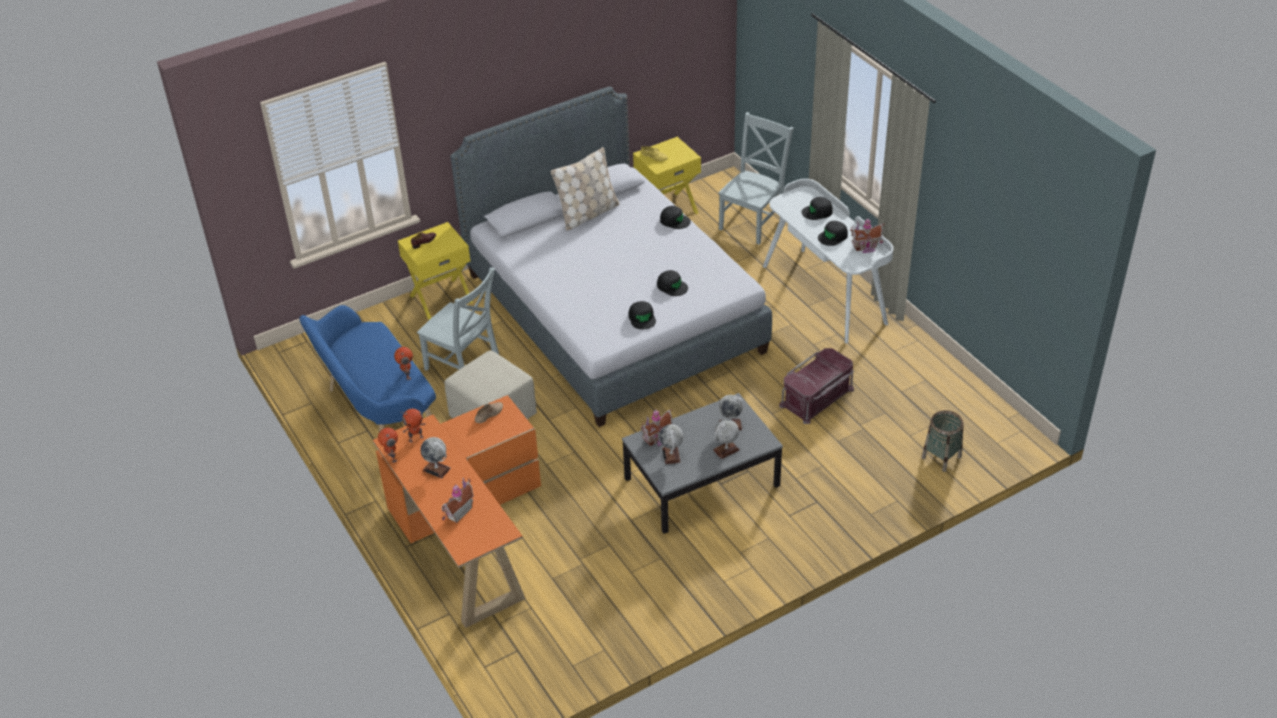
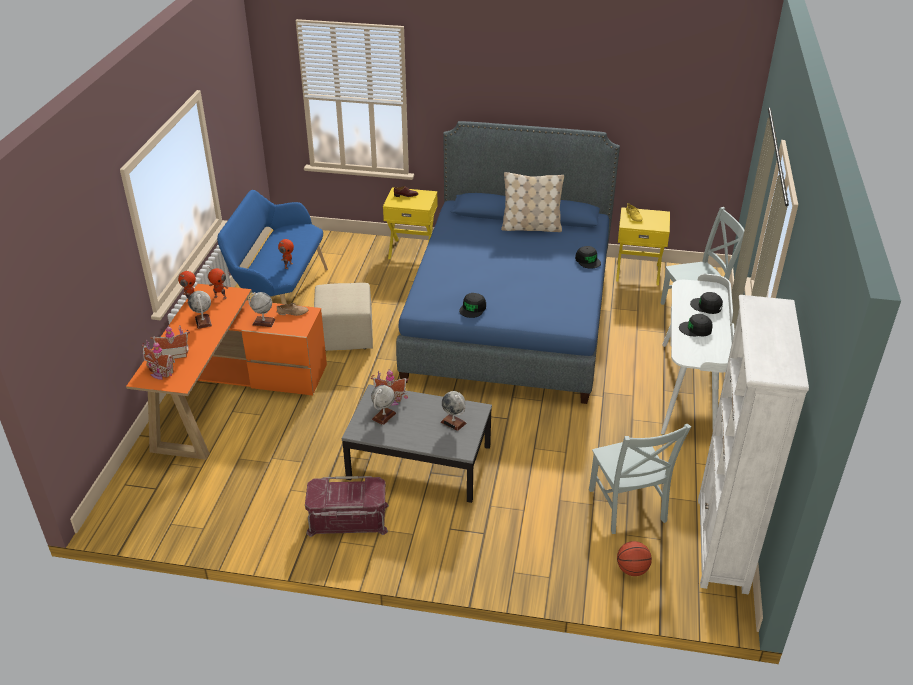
camera: 40 degrees right, 5 degrees down
grey chair [417,267,499,371] -> grey chair moved to [589,423,691,534]
grey bed [450,86,772,427] -> blue bed [396,121,620,404]
black cap [657,270,688,296] -> none
globe [713,419,740,459] -> globe moved to [248,292,276,327]
red storage box [779,348,854,424] -> red storage box moved to [305,476,389,537]
toy house [850,218,884,253] -> toy house moved to [142,339,175,380]
basket [922,410,964,472] -> basketball [617,541,652,576]
none -> white bookcase [698,295,809,595]

